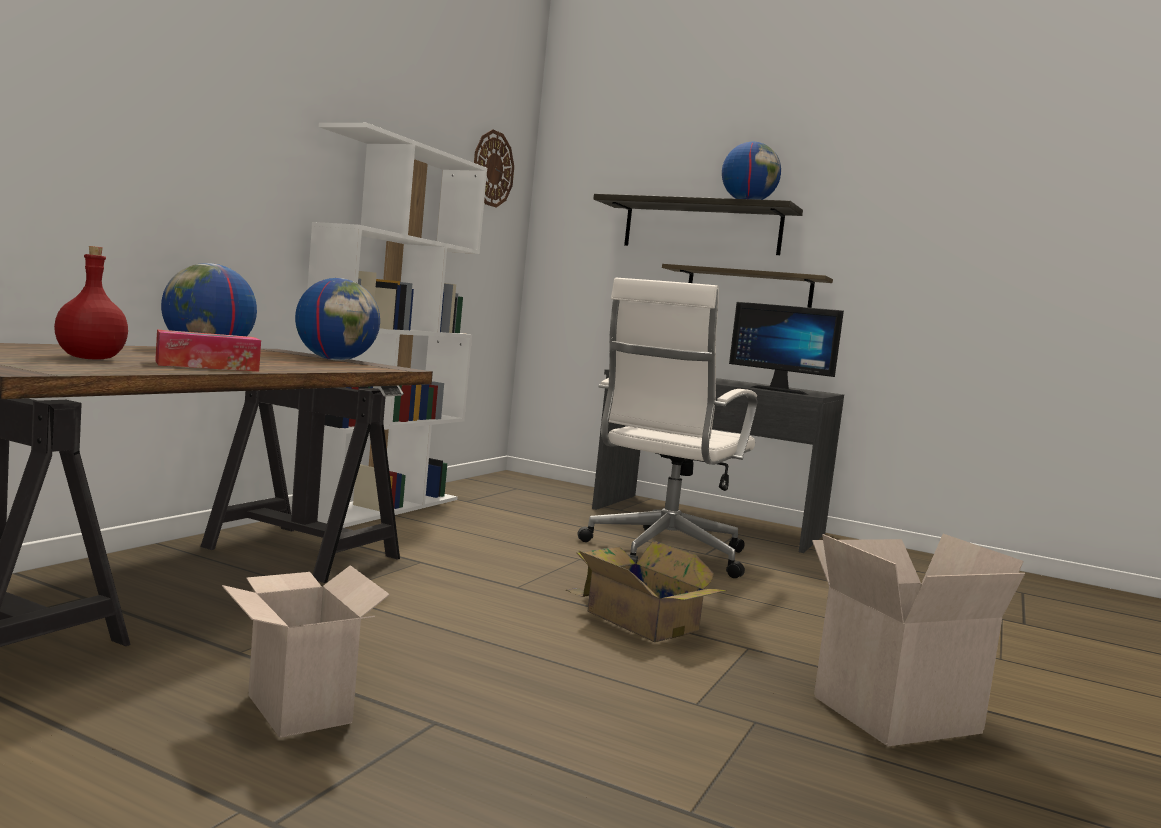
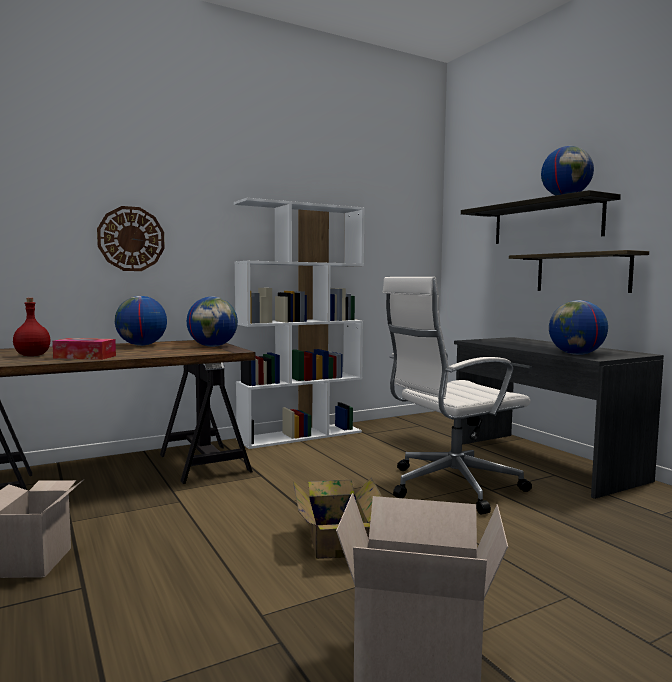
camera: 35 degrees right, 0 degrees up
wall clock [474,129,514,208] -> wall clock moved to [97,206,165,271]
monitor [729,302,844,395] -> globe [549,300,608,355]

